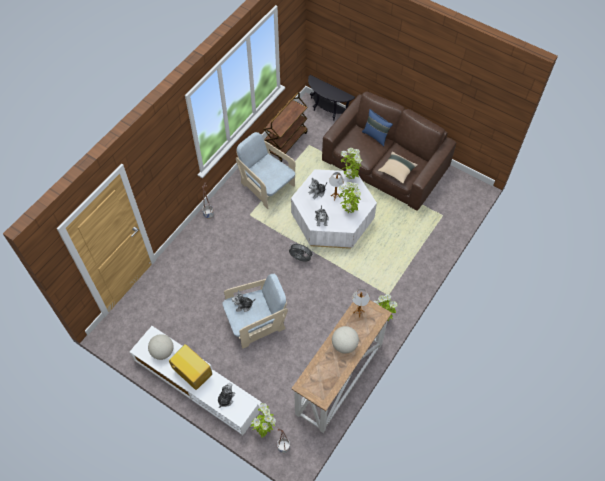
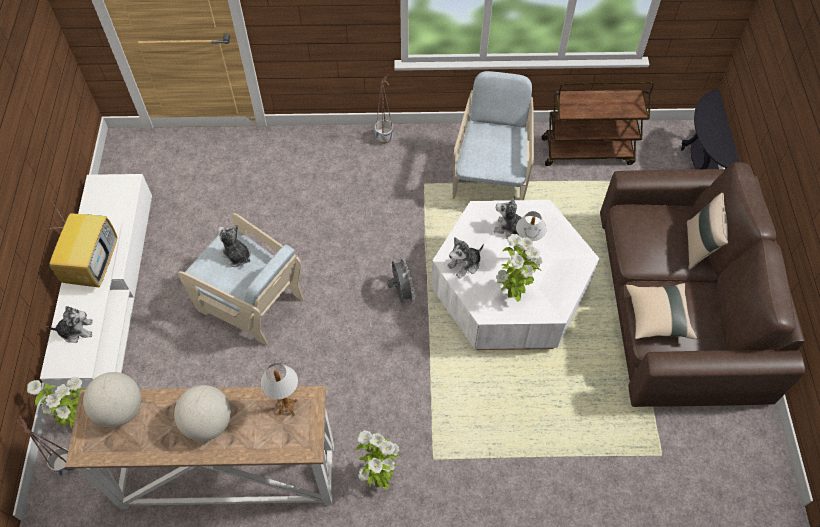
camera: 55 degrees right, 0 degrees up
globe [148,334,174,360] -> globe moved to [83,372,141,427]
potted plant [341,148,362,179] -> none
blue pillow [362,109,393,147] -> beige pillow [687,193,728,269]

